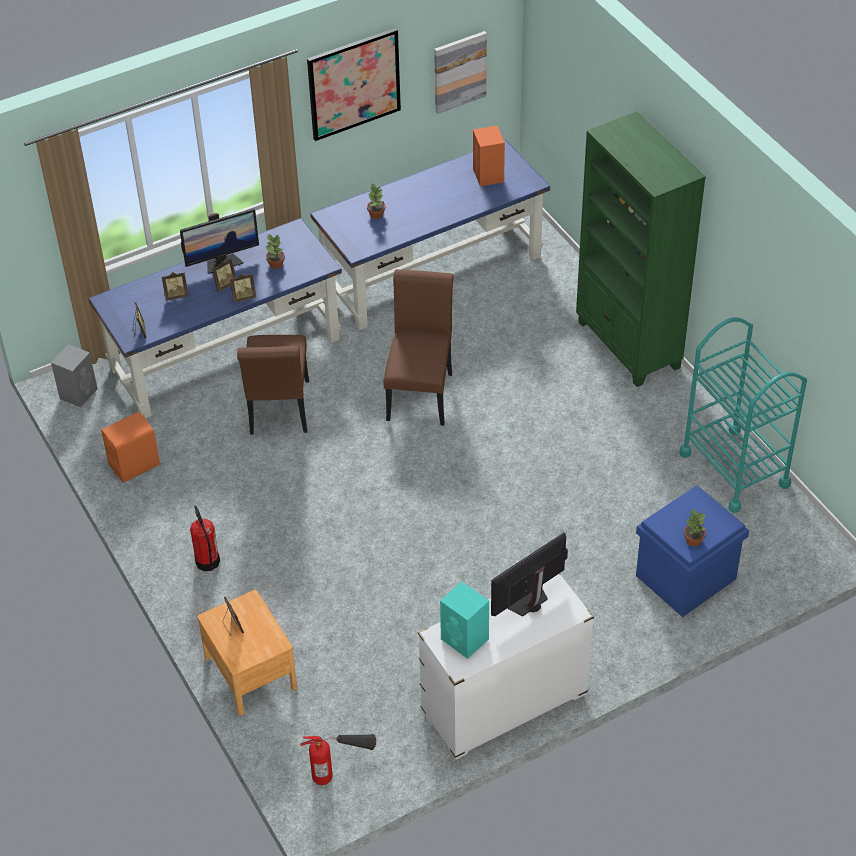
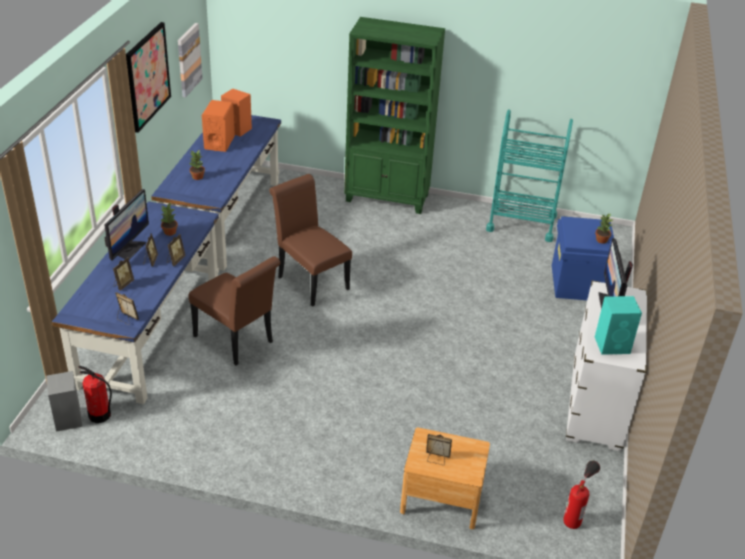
camera: 50 degrees left, 10 degrees down
orange speaker [101,412,160,483] -> orange speaker moved to [202,100,235,152]
fire extinguisher [190,505,220,571] -> fire extinguisher moved to [78,366,112,423]

